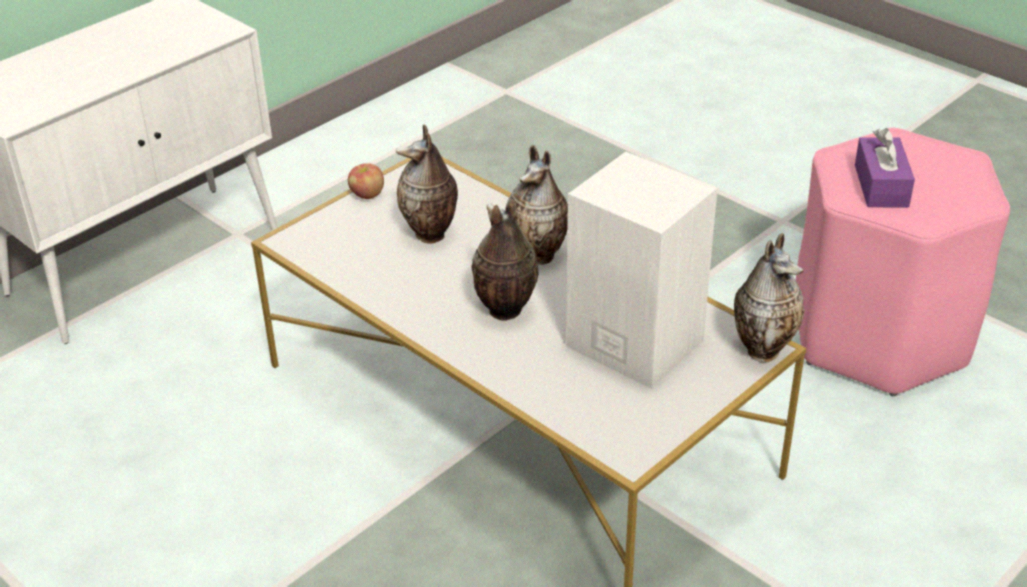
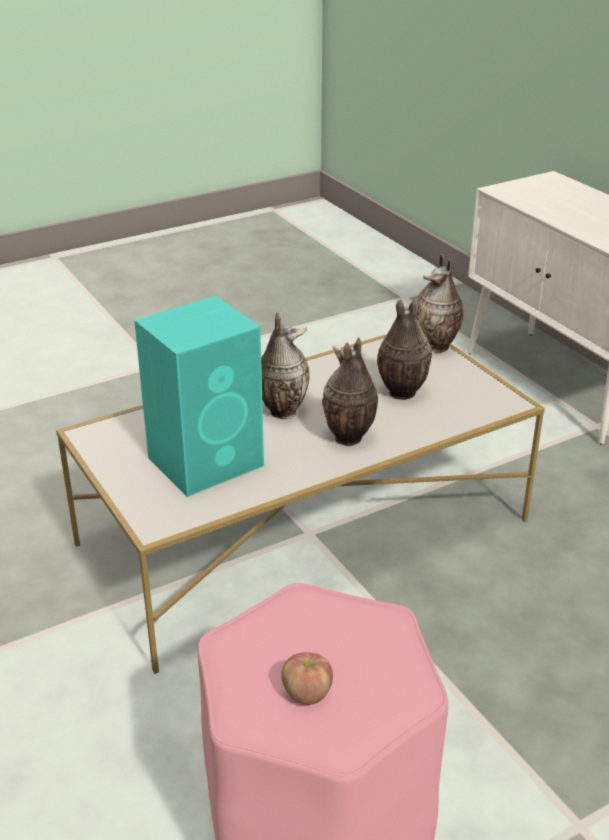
camera: 105 degrees right, 5 degrees down
apple [348,163,384,199] -> apple moved to [281,652,333,705]
white speaker [566,152,717,389] -> turquoise speaker [134,296,264,497]
vase [734,233,804,362] -> vase moved to [416,254,463,353]
purple tissue box [855,128,915,208] -> none

